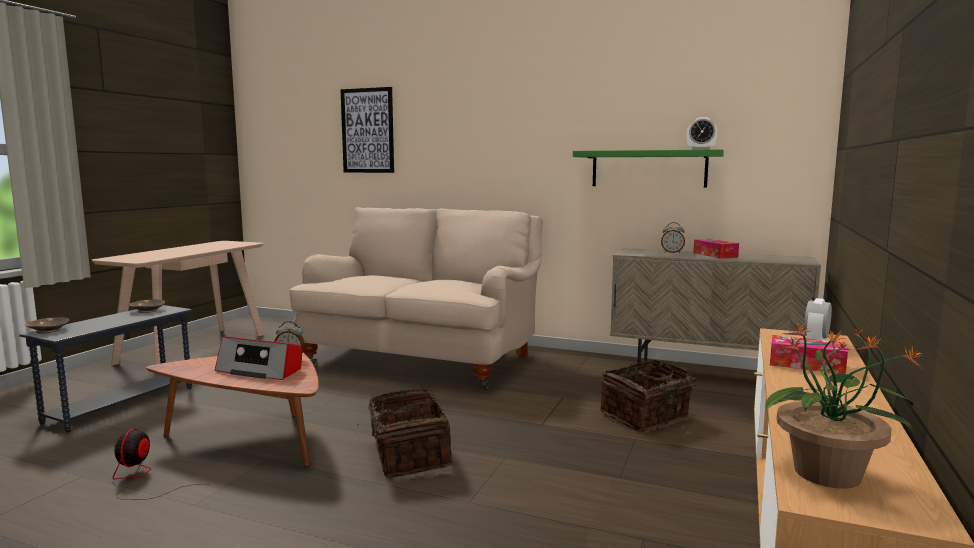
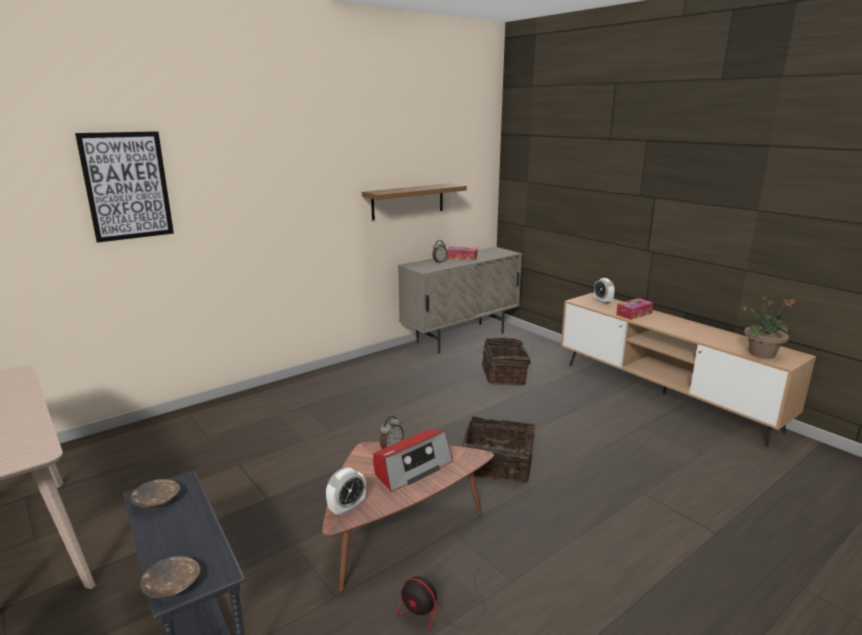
camera: 60 degrees left, 10 degrees up
beige sofa [290,207,543,389] -> none
green shelf [573,150,724,188] -> brown shelf [362,183,467,220]
alarm clock [687,117,717,150] -> alarm clock moved to [326,467,366,516]

